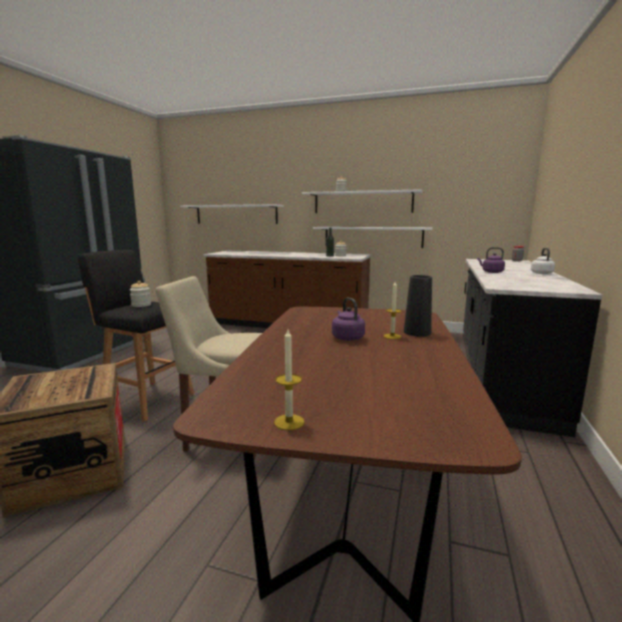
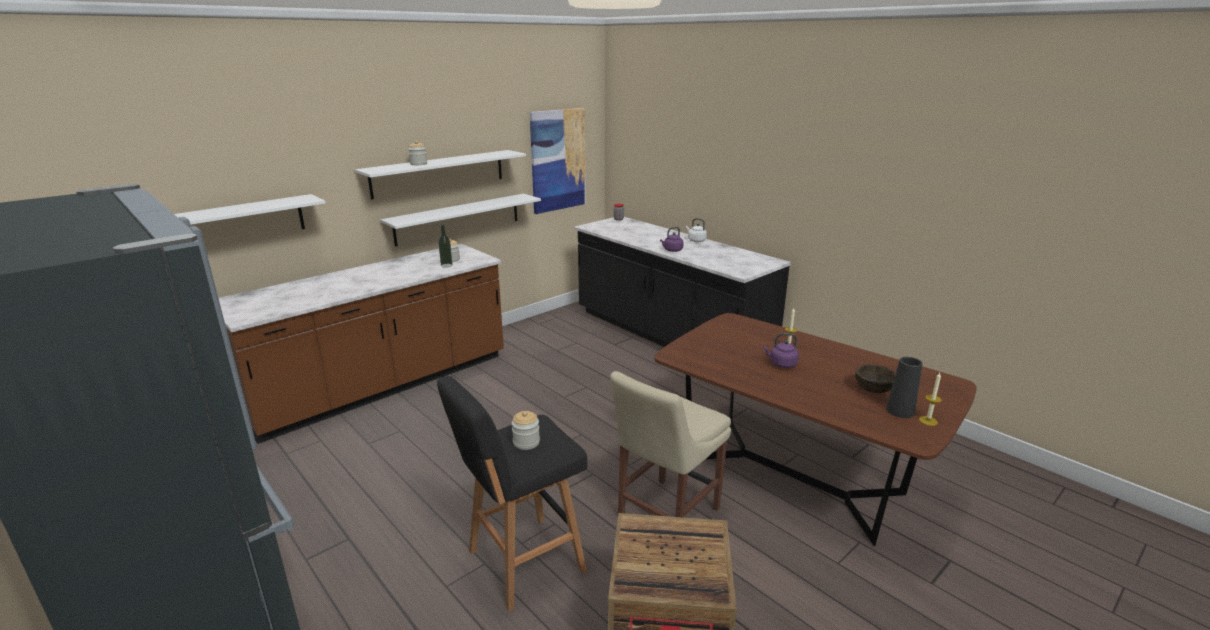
camera: 60 degrees left, 10 degrees up
black vase [404,275,432,337] -> black vase moved to [886,357,923,418]
none -> picture [530,108,586,214]
none -> brown bowl [855,364,896,393]

